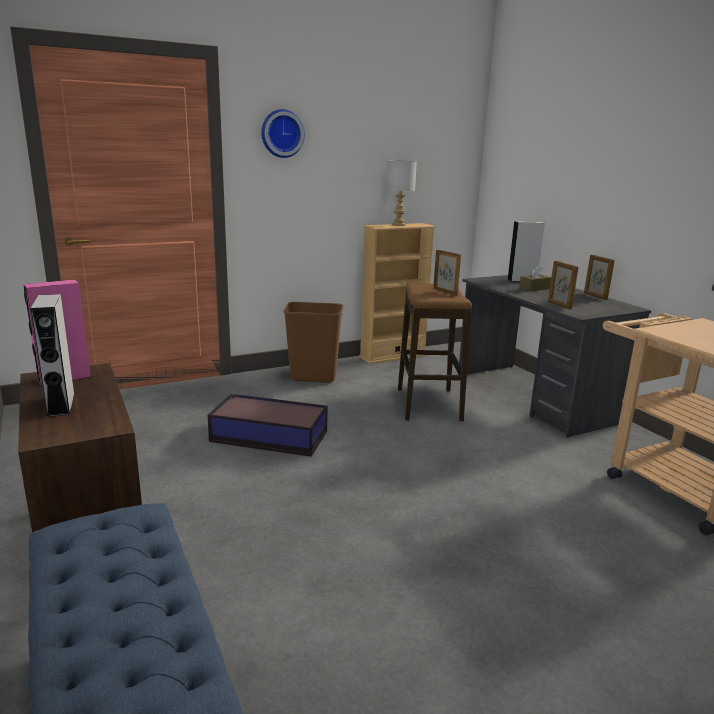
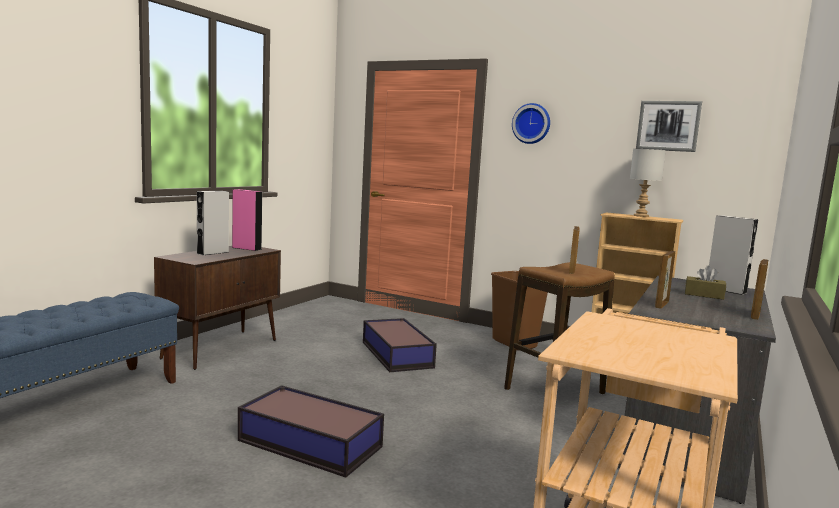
camera: 55 degrees right, 10 degrees down
none -> storage box [238,385,384,478]
none -> picture [636,101,702,152]

